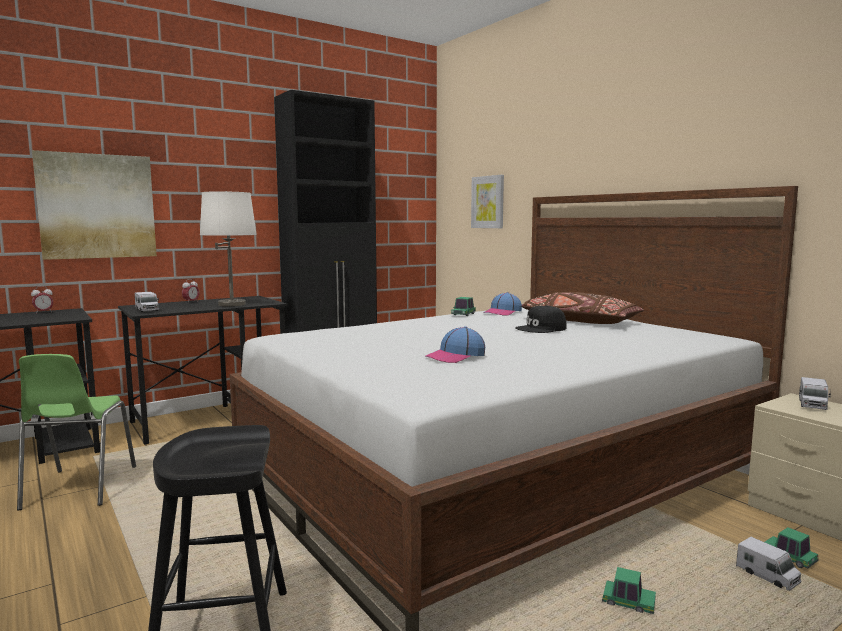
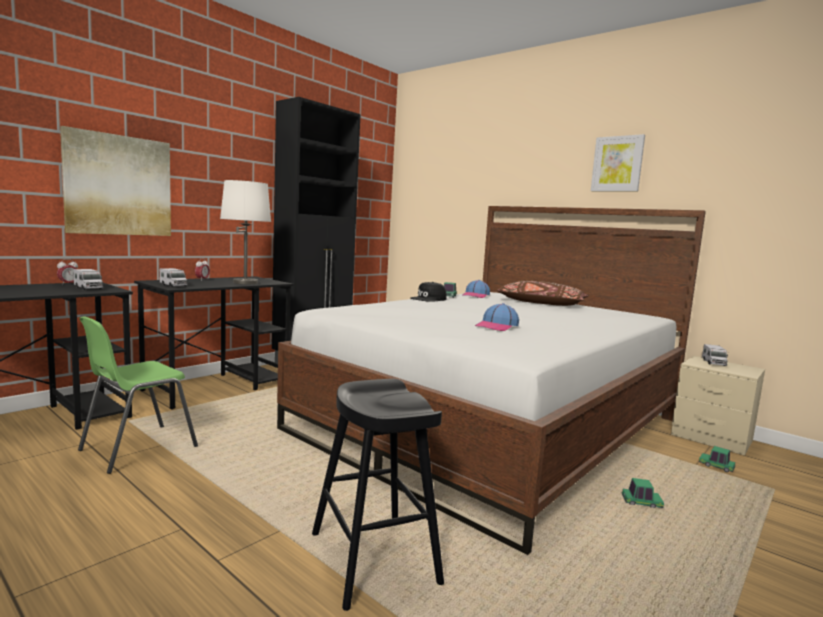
camera: 15 degrees left, 0 degrees up
green chair [17,354,136,510] -> green chair turned 60 degrees clockwise [78,317,198,474]
picture [471,175,504,228] -> picture moved to [591,134,645,191]
black cap [516,305,567,333] -> black cap moved to [410,282,447,302]
toy truck [736,537,801,590] -> toy truck moved to [74,269,103,290]

